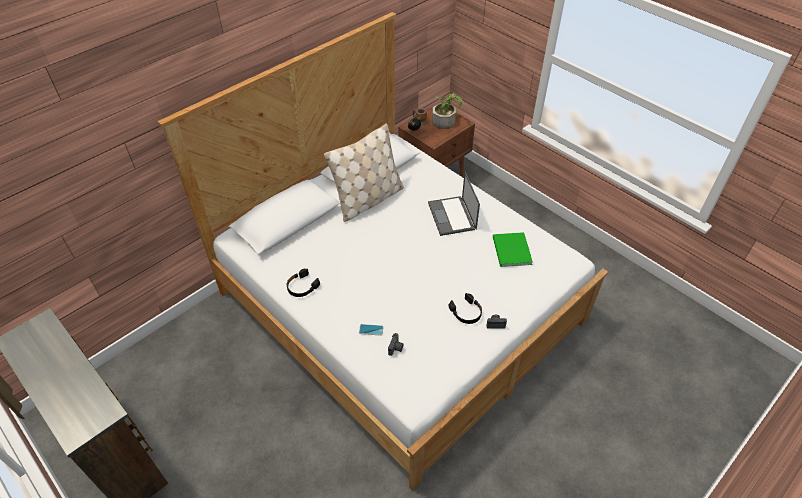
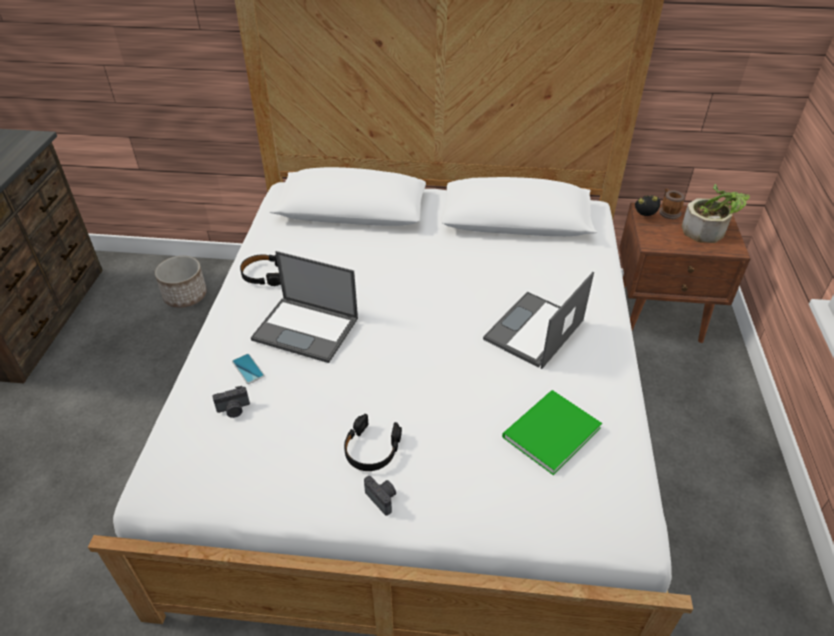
camera: 50 degrees right, 5 degrees down
beige pillow [324,124,404,222] -> none
none -> planter [155,256,207,308]
none -> laptop [251,251,358,363]

